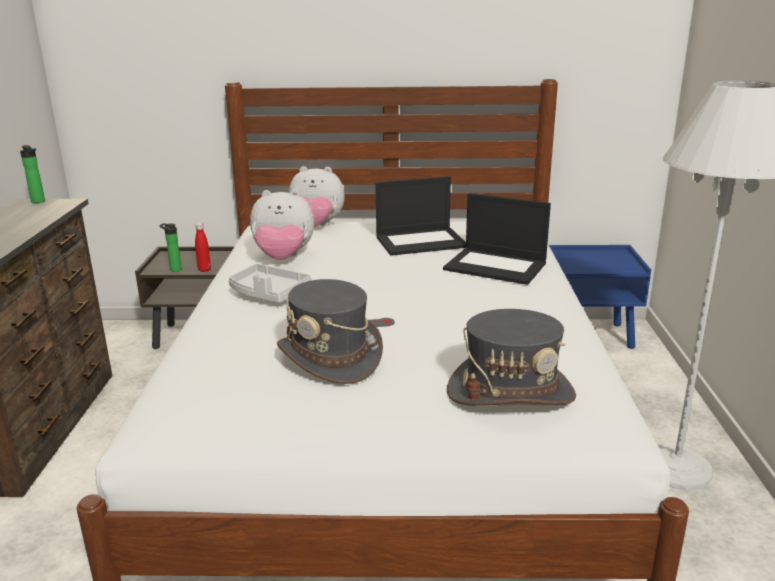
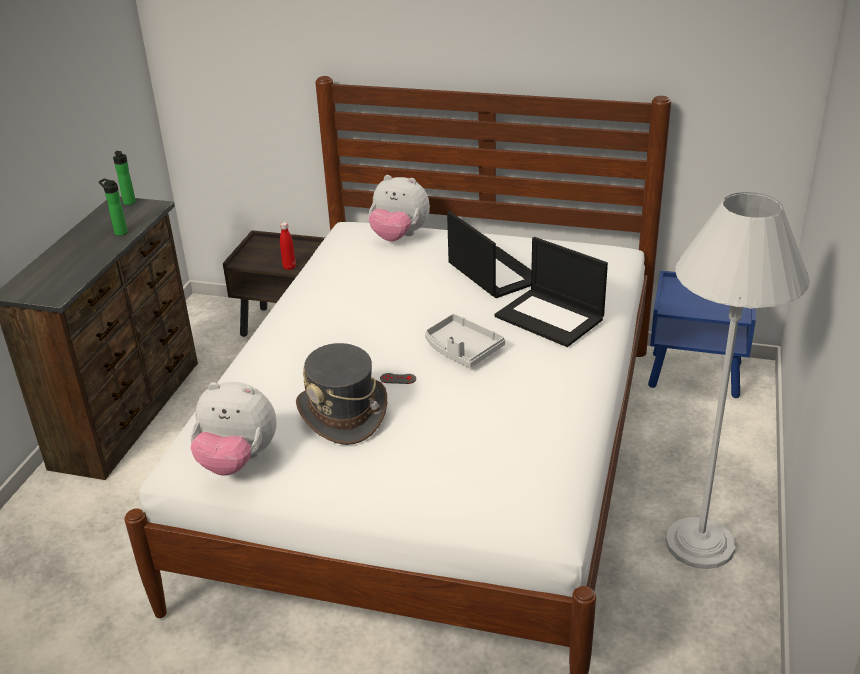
camera: 15 degrees right, 10 degrees up
bottle [159,223,182,272] -> bottle moved to [99,178,128,236]
grey tray [229,264,312,303] -> grey tray moved to [425,314,505,368]
plush toy [250,190,314,260] -> plush toy moved to [190,382,277,476]
laptop [375,176,466,256] -> laptop turned 120 degrees counterclockwise [447,211,531,298]
grey hat [447,309,576,406] -> none

